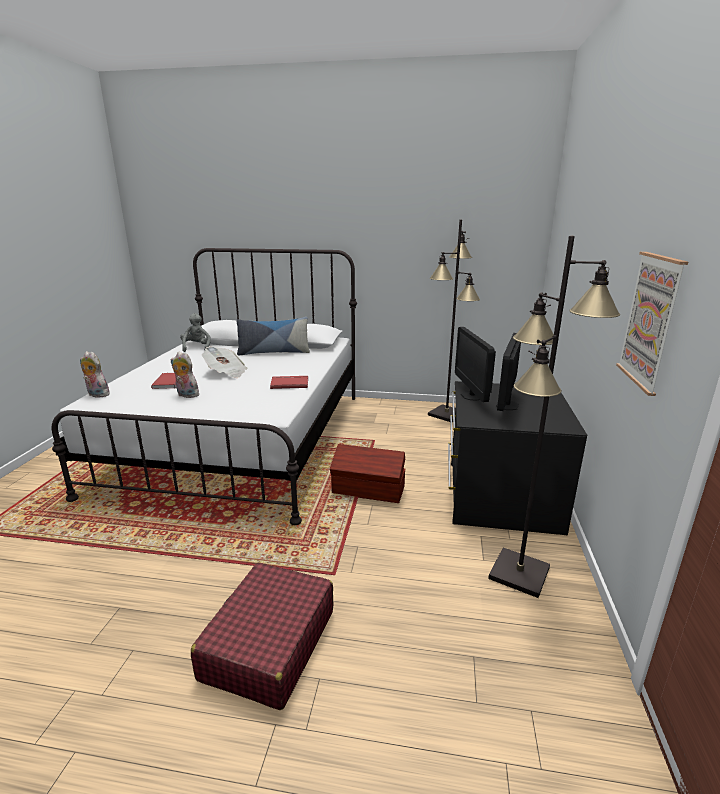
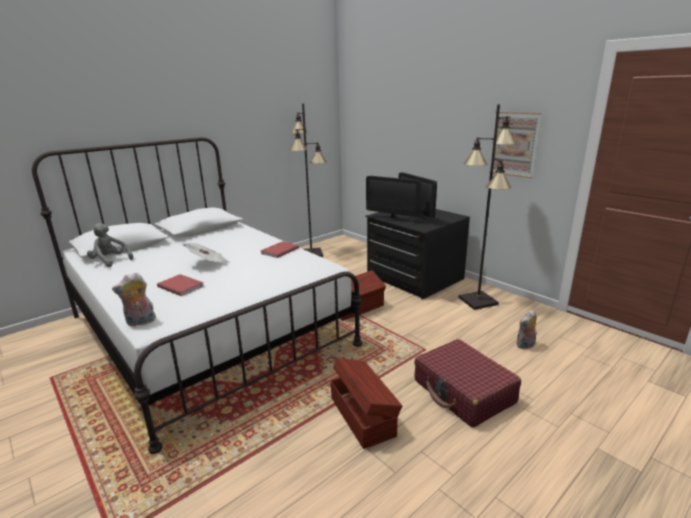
camera: 50 degrees left, 0 degrees up
plush toy [171,352,199,398] -> plush toy moved to [516,310,537,349]
pillow [236,317,310,355] -> none
none -> brown storage box [331,358,402,449]

